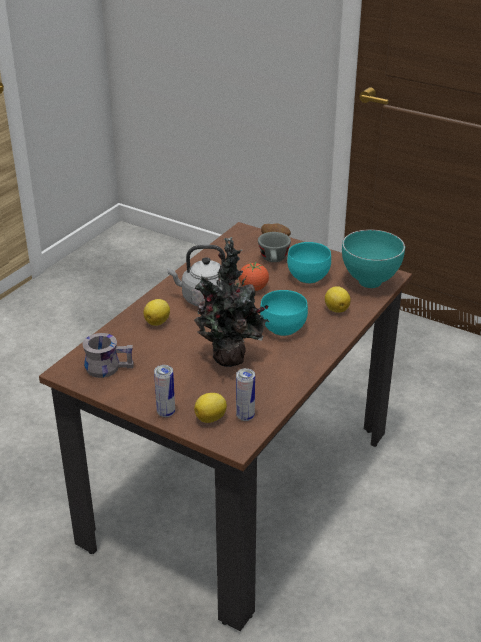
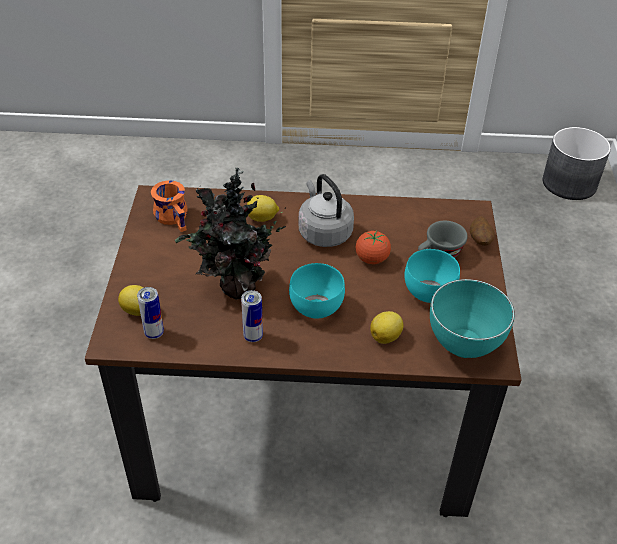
camera: 60 degrees right, 10 degrees up
grey mug [82,333,134,378] -> orange mug [151,180,188,232]
can [154,365,175,417] -> can moved to [241,290,263,342]
none -> grey planter [542,127,611,200]

